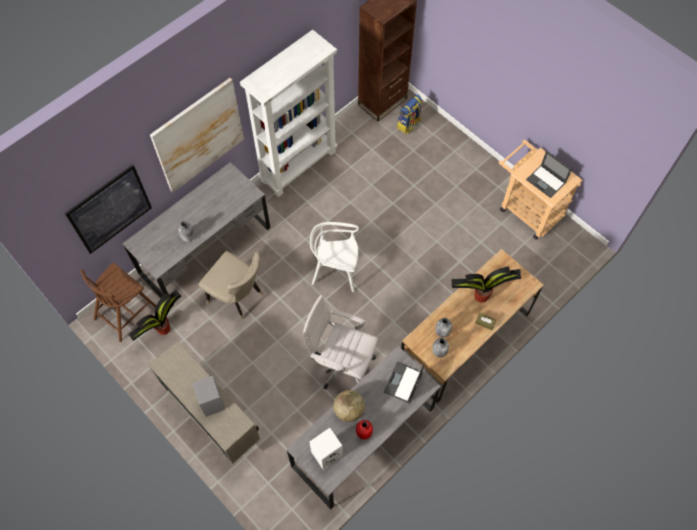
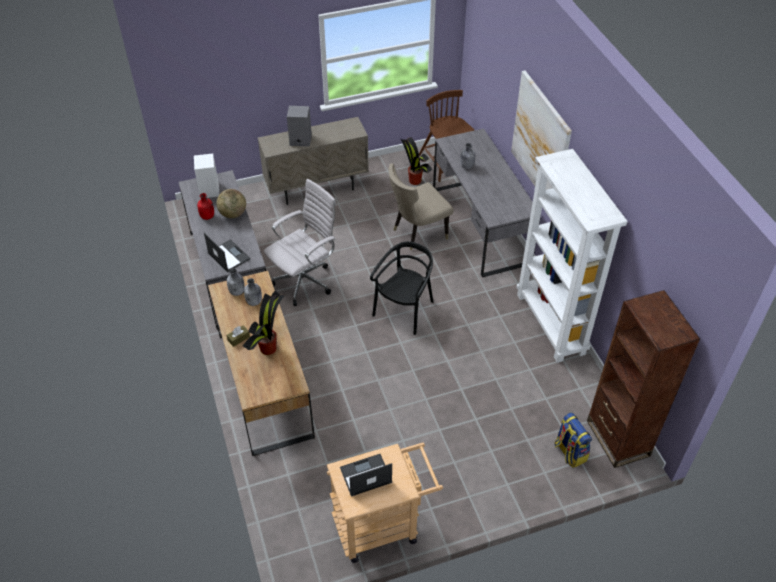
camera: 115 degrees right, 15 degrees down
picture [65,165,152,254] -> none
white chair [310,222,359,292] -> black chair [370,241,433,335]

